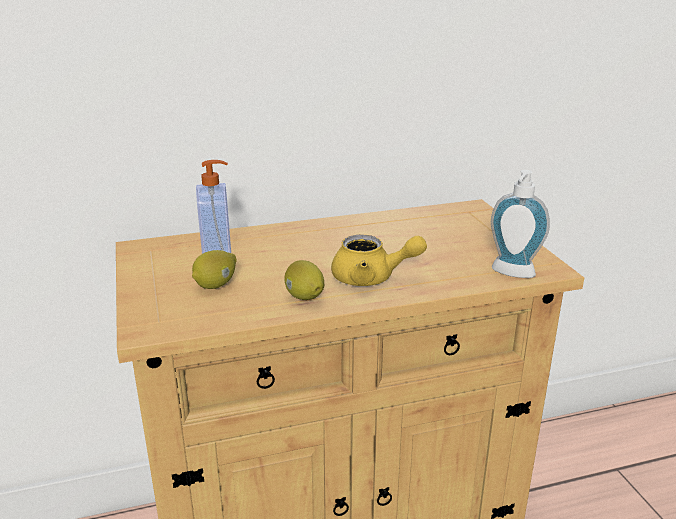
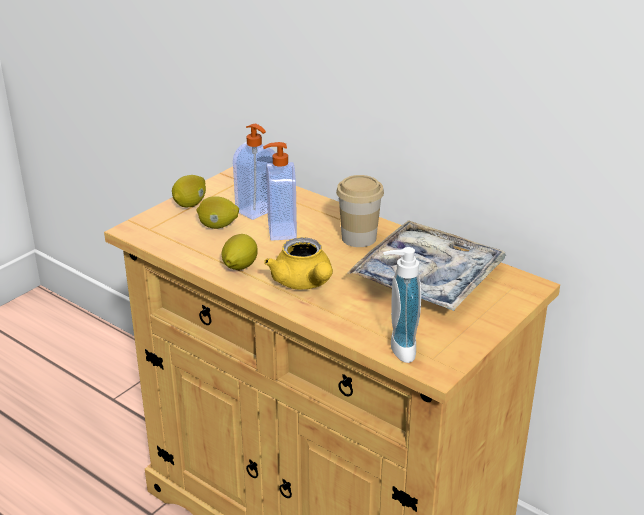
camera: 55 degrees right, 5 degrees up
none -> lemon [172,175,206,207]
none -> soap dispenser [263,142,297,241]
none -> cup [336,175,384,247]
none -> tray [347,220,506,311]

